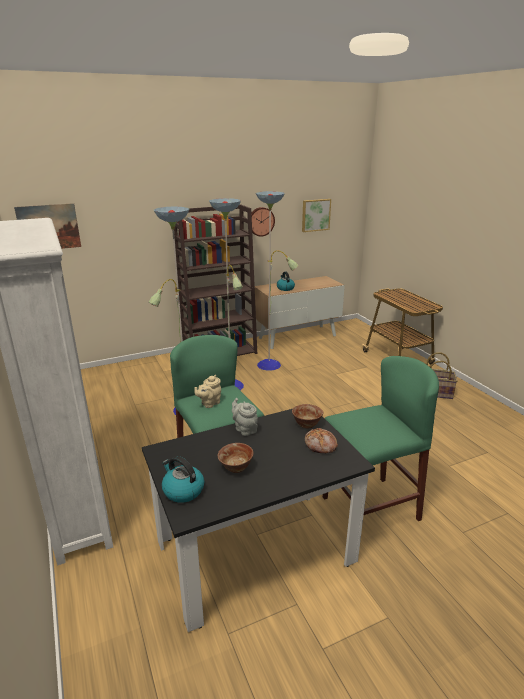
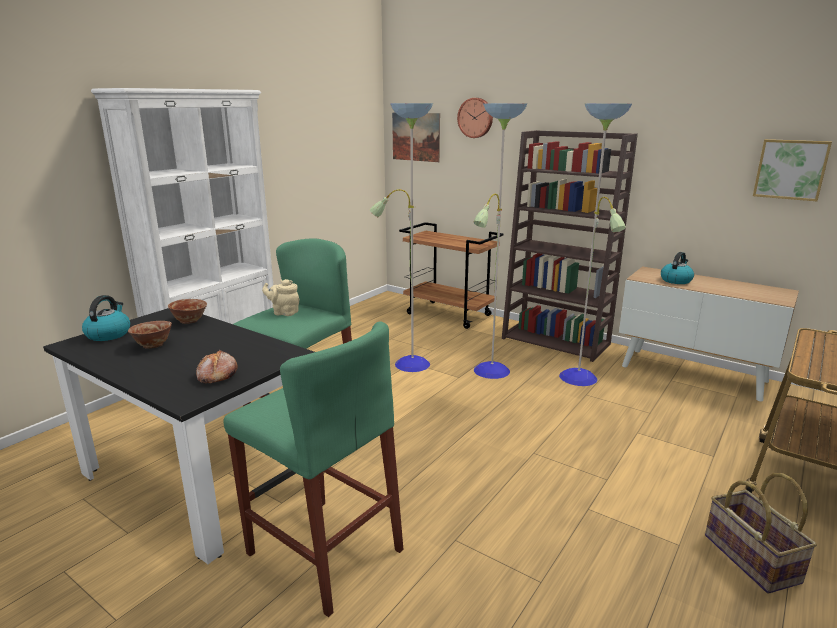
camera: 60 degrees right, 5 degrees down
grey teapot [232,398,258,436] -> none
wall clock [251,207,275,237] -> wall clock moved to [457,98,493,138]
bowl [292,404,323,428] -> bowl moved to [168,299,207,324]
none -> brown cart [399,222,503,329]

